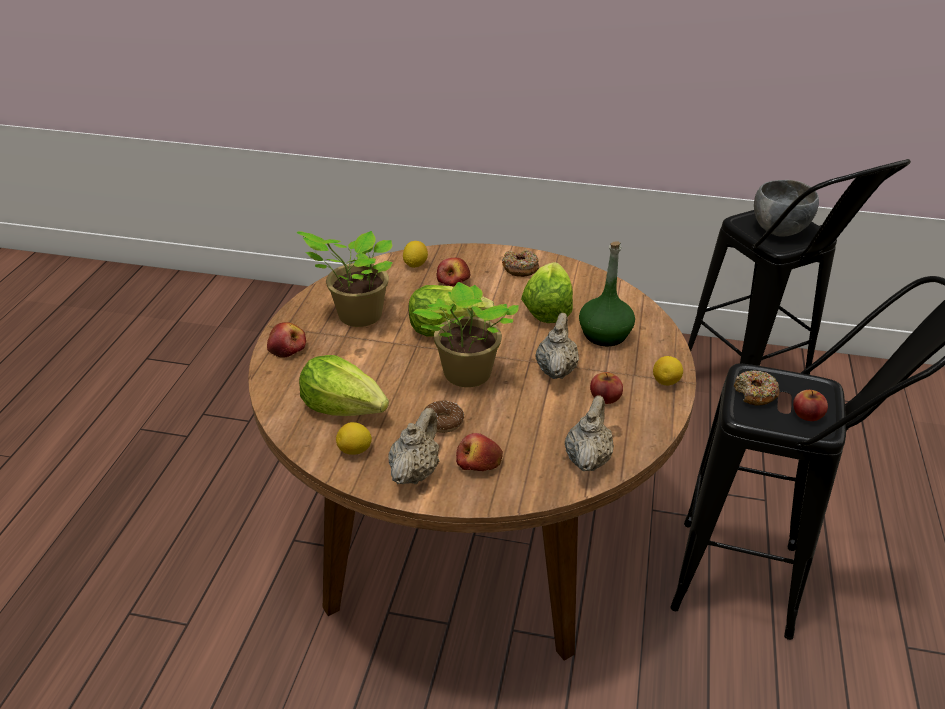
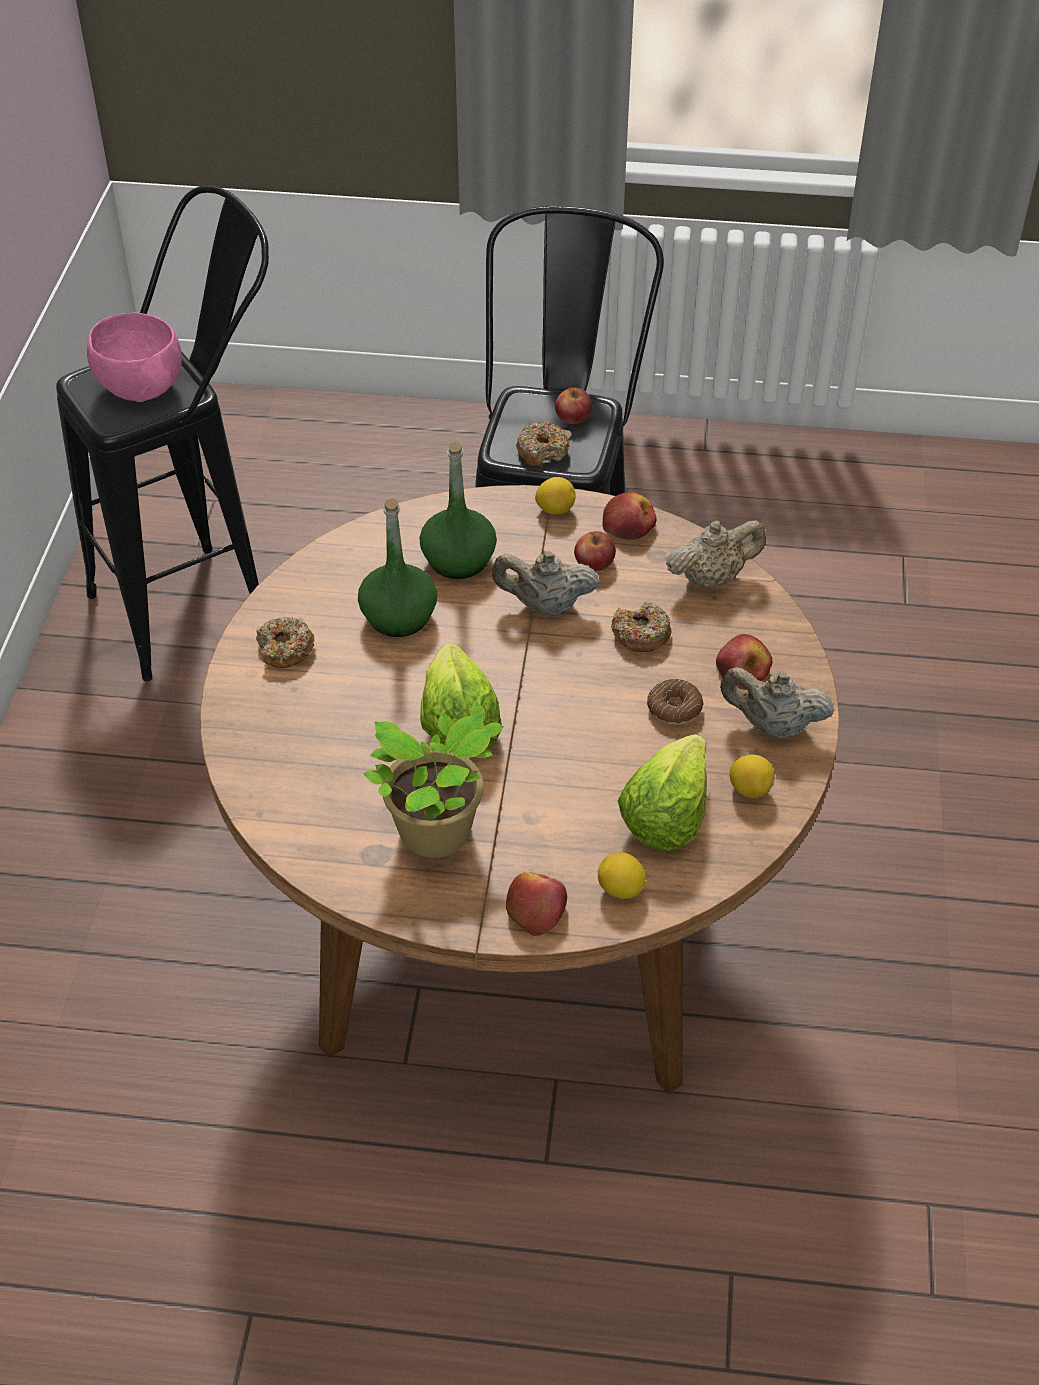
camera: 95 degrees left, 10 degrees up
lemon [403,241,428,268] -> lemon moved to [598,852,647,899]
potted plant [412,282,519,387] -> none
apple [437,258,470,286] -> apple moved to [602,492,656,540]
lettuce [521,262,573,323] -> green bottle [358,498,437,637]
beige teapot [565,395,614,471] -> beige teapot turned 150 degrees clockwise [666,520,766,588]
grey bowl [754,180,819,237] -> pink bowl [87,313,182,401]
none -> donut [611,602,672,652]

